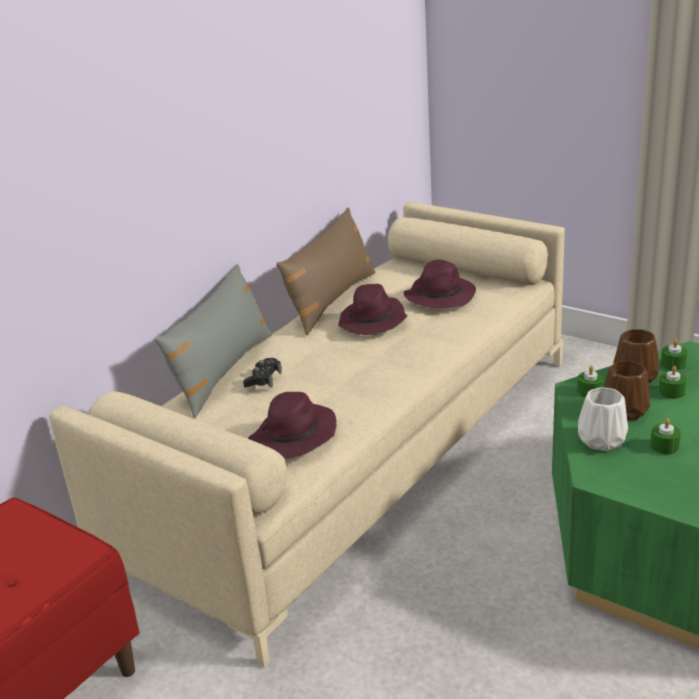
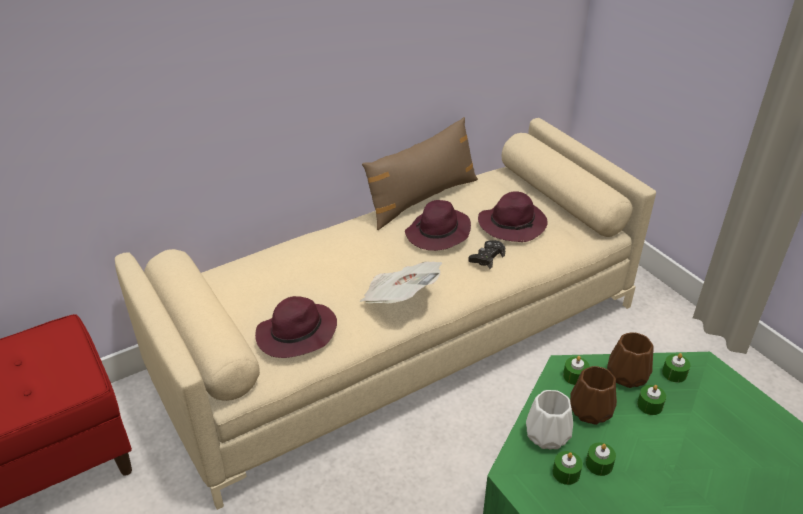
camera: 20 degrees right, 10 degrees up
grey pillow [155,264,272,418] -> none
black game controller [243,358,282,388] -> black game controller moved to [468,240,505,269]
none -> newspaper [360,261,442,304]
none -> green candle [553,451,582,485]

